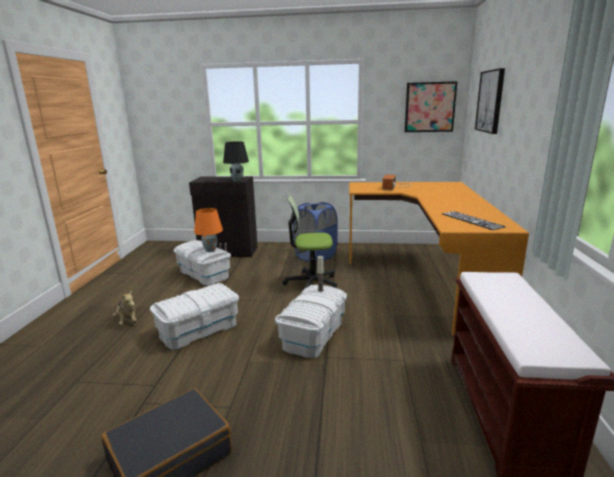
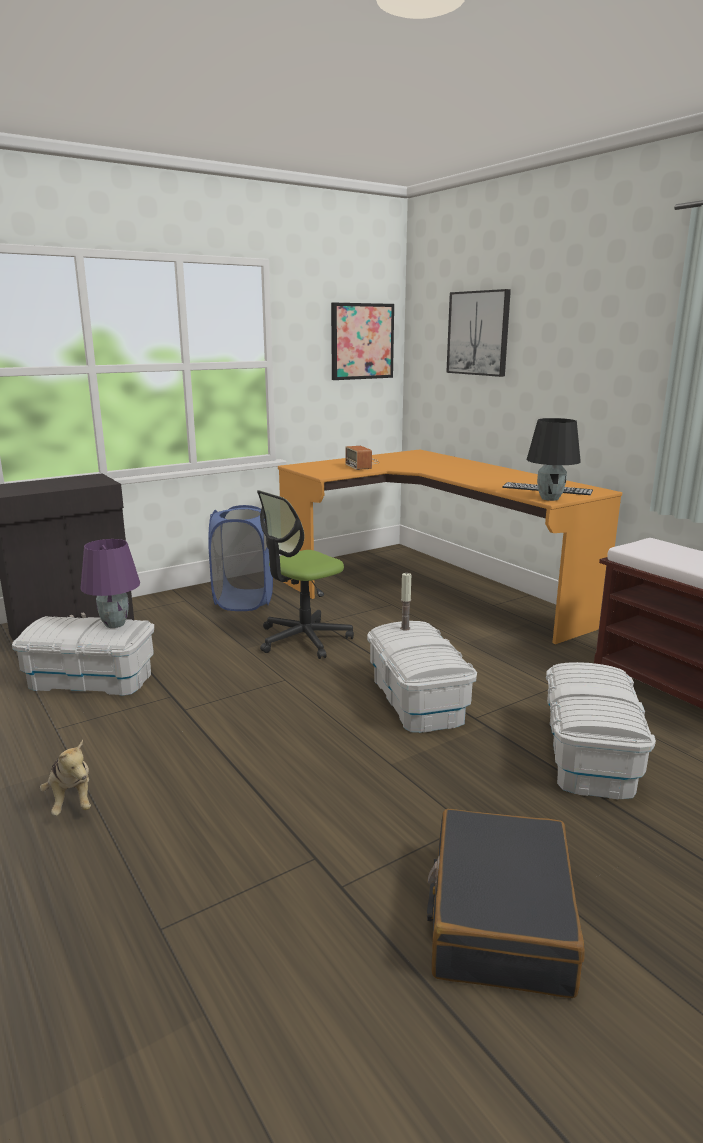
camera: 40 degrees left, 0 degrees up
plush toy [113,290,137,325] -> plush toy turned 45 degrees clockwise [40,740,91,816]
white storage box [150,283,239,350] -> white storage box moved to [546,662,656,799]
orange table lamp [194,208,223,252] -> purple table lamp [80,539,140,628]
black table lamp [223,141,249,182] -> black table lamp moved to [527,418,581,501]

